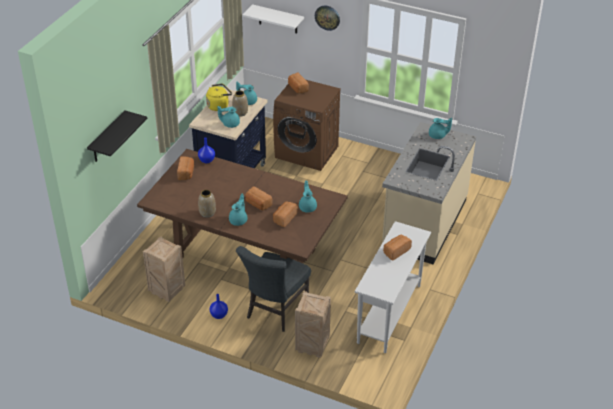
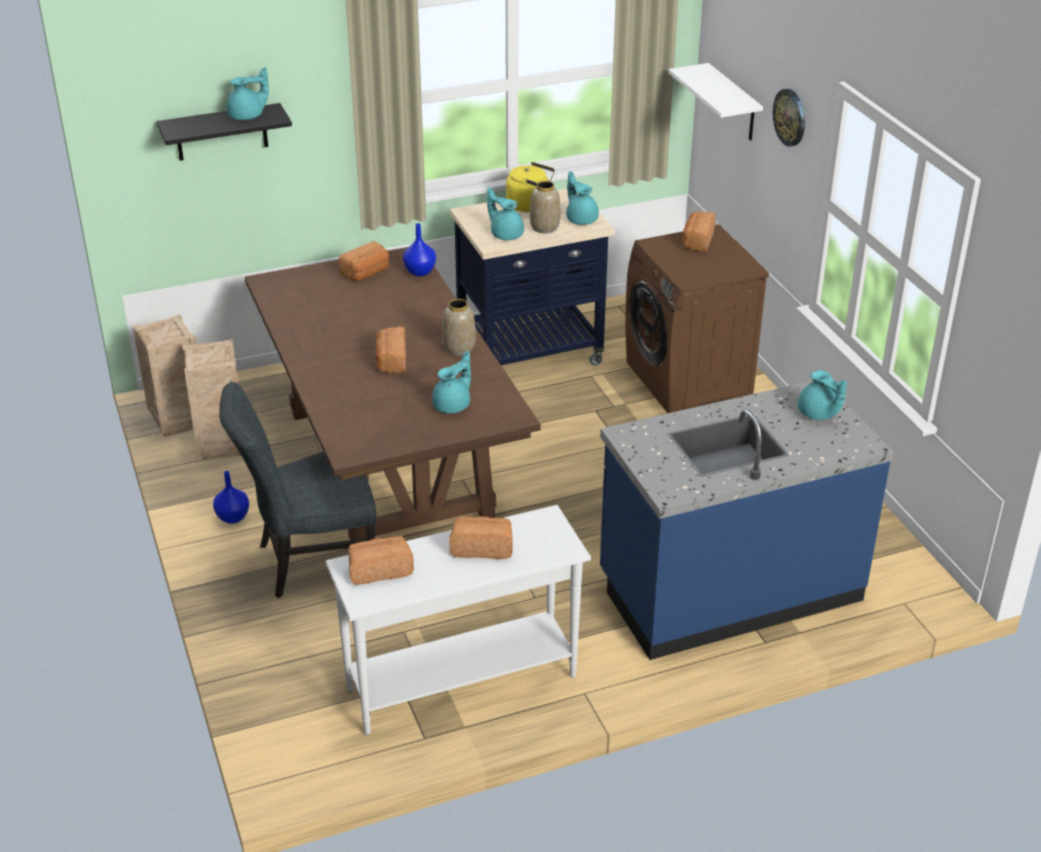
camera: 45 degrees right, 5 degrees down
vase [198,190,216,218] -> vase moved to [442,299,476,355]
turquoise teapot [229,194,247,226] -> turquoise teapot moved to [227,67,269,120]
bread [273,202,298,227] -> bread moved to [348,536,414,585]
crate [295,291,331,358] -> crate moved to [133,315,197,437]
beige counter [382,122,476,264] -> blue counter [600,381,894,660]

